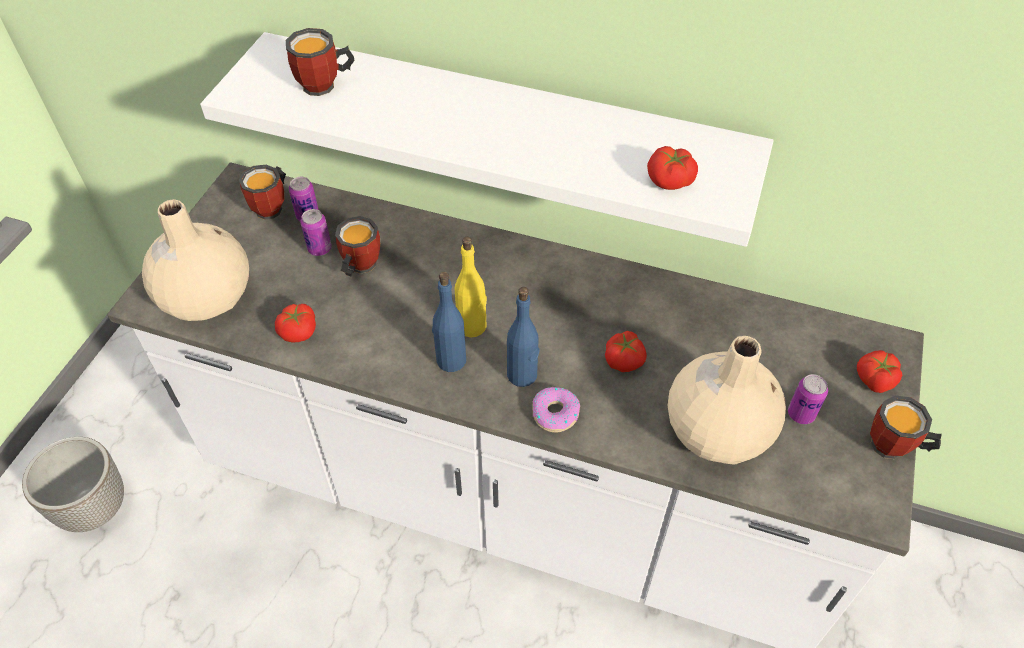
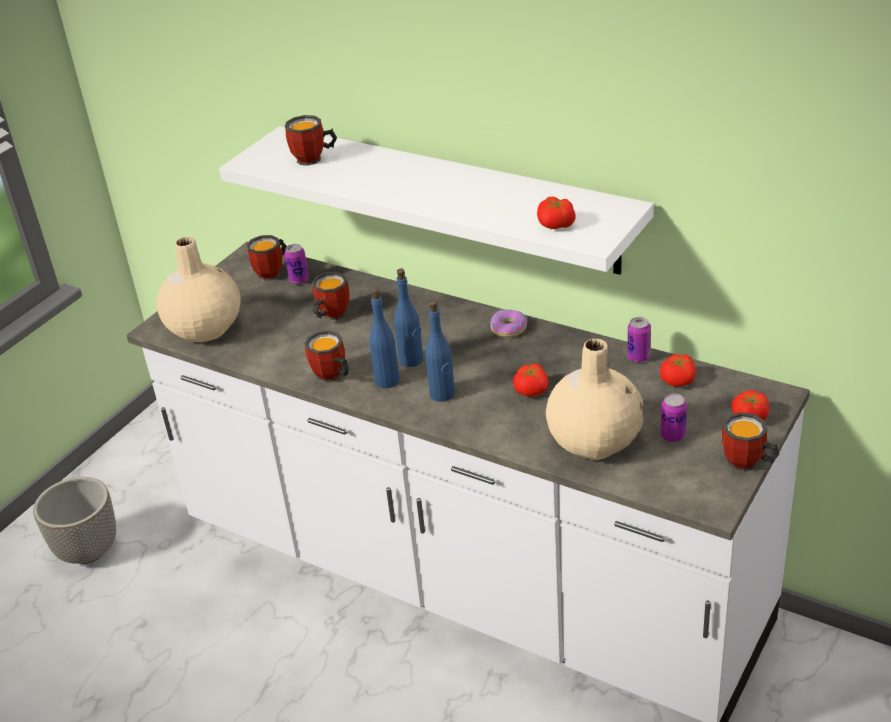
camera: 15 degrees right, 15 degrees down
tomato [275,304,316,343] -> tomato moved to [660,354,696,387]
can [300,209,332,256] -> can moved to [627,317,651,362]
yellow bottle [455,237,487,338] -> blue bottle [394,268,423,367]
donut [532,387,580,433] -> donut moved to [490,309,527,337]
none -> mug [305,330,349,383]

